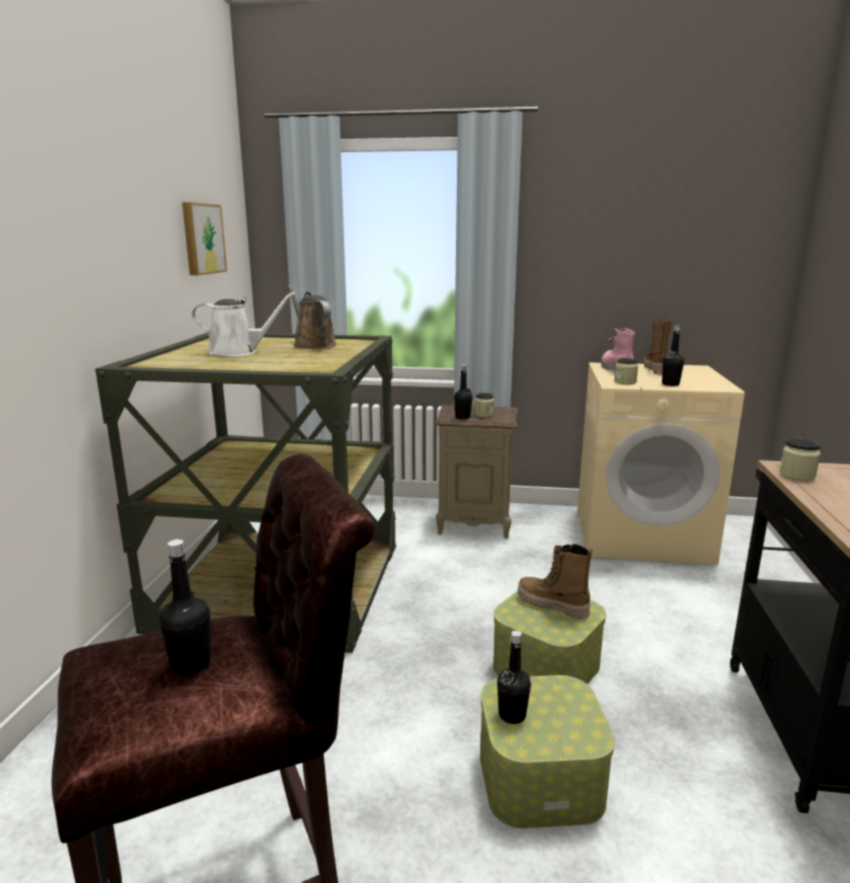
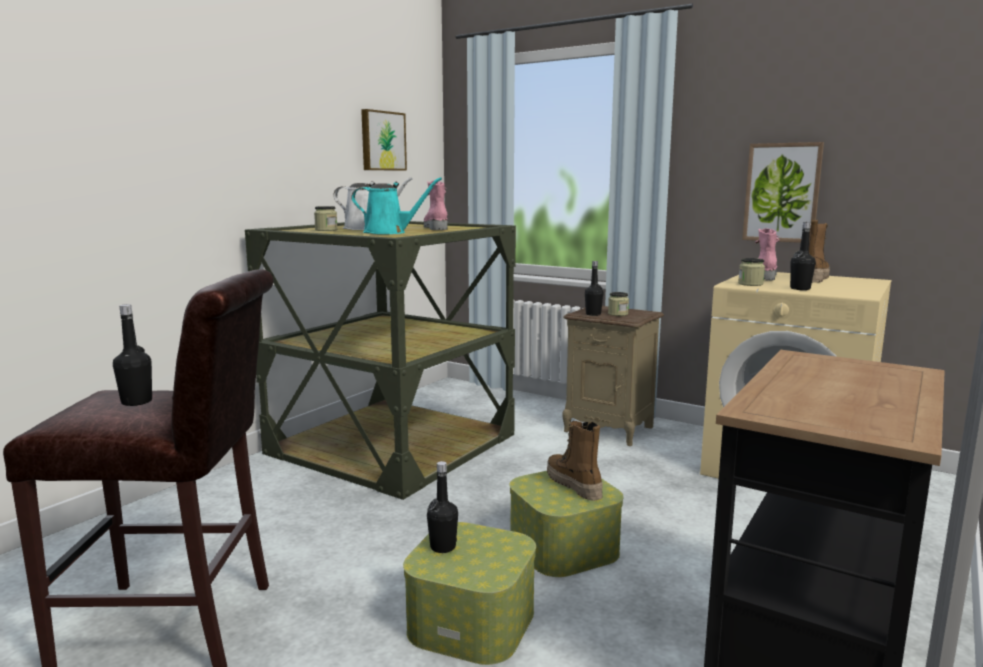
camera: 25 degrees right, 5 degrees down
brown watering can [288,285,336,349] -> pink boot [424,181,447,230]
jar [779,438,821,481] -> jar moved to [314,206,338,231]
none -> turquoise watering can [351,177,442,234]
none -> picture [742,142,824,243]

